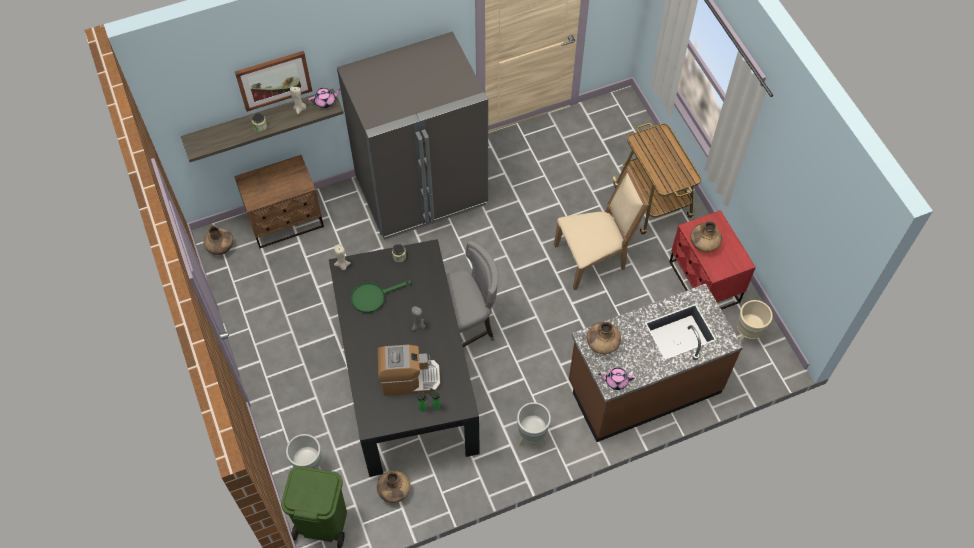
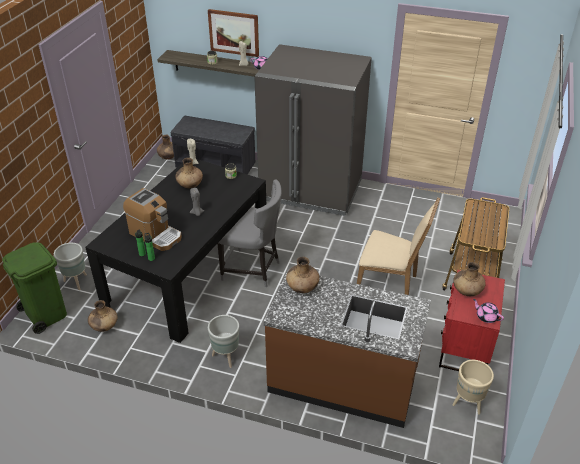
camera: 40 degrees right, 20 degrees down
brown nightstand [234,155,324,249] -> grey bench [171,116,255,175]
green frying pan [351,281,411,313] -> brown vase [176,158,203,188]
pink teapot [598,367,635,390] -> pink teapot moved to [473,299,504,323]

